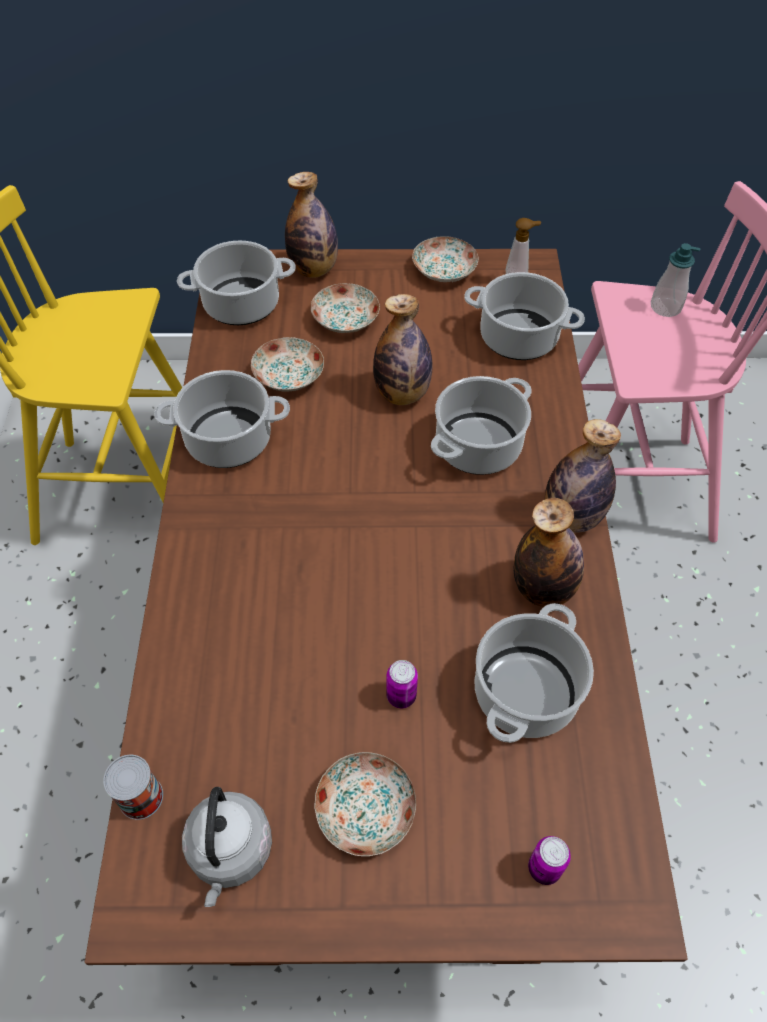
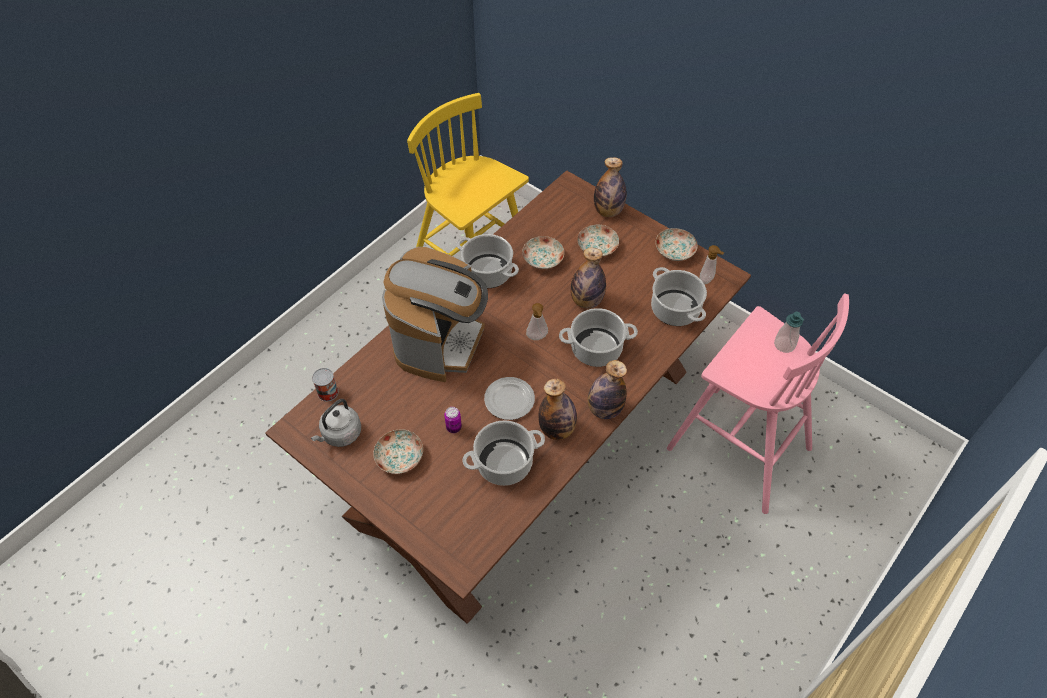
camera: 40 degrees right, 0 degrees up
cooking pot [177,241,296,325] -> none
can [528,836,571,885] -> none
none -> coffee machine [382,247,488,382]
none -> plate [484,377,535,420]
none -> soap dispenser [526,303,548,340]

